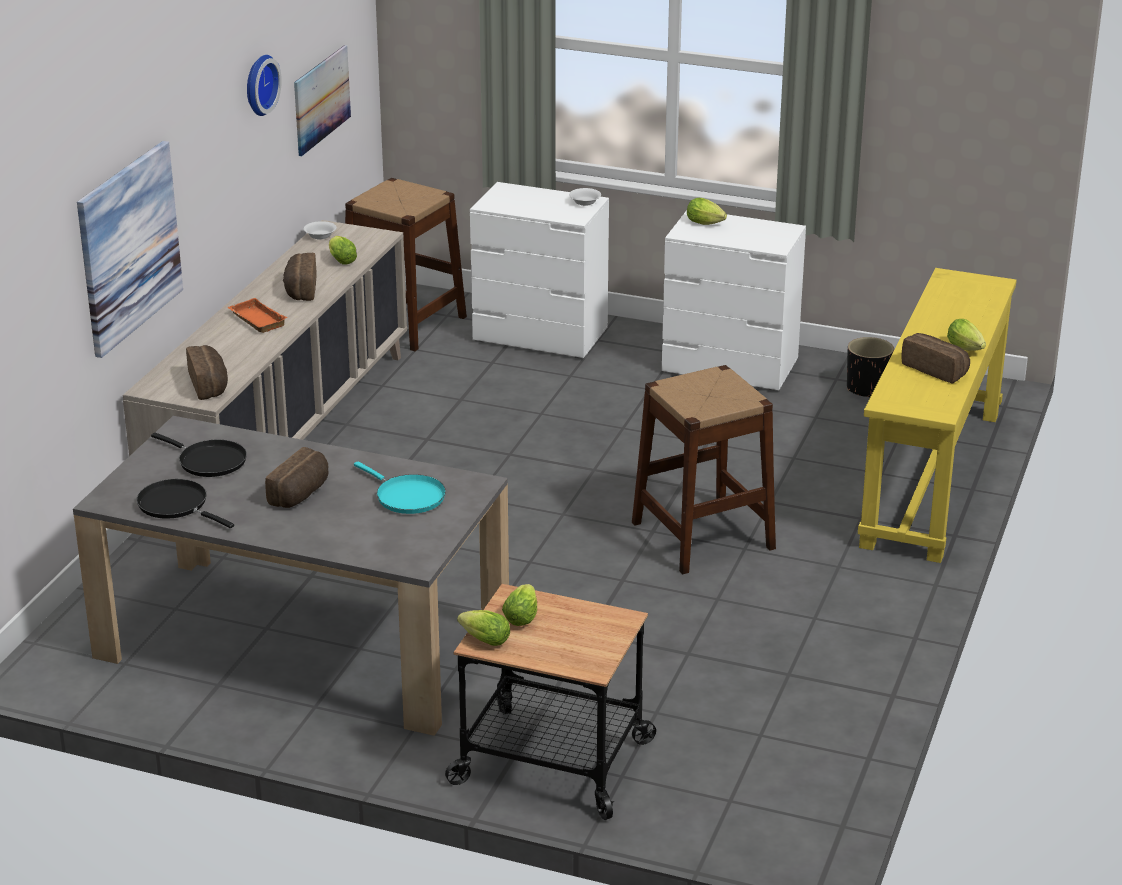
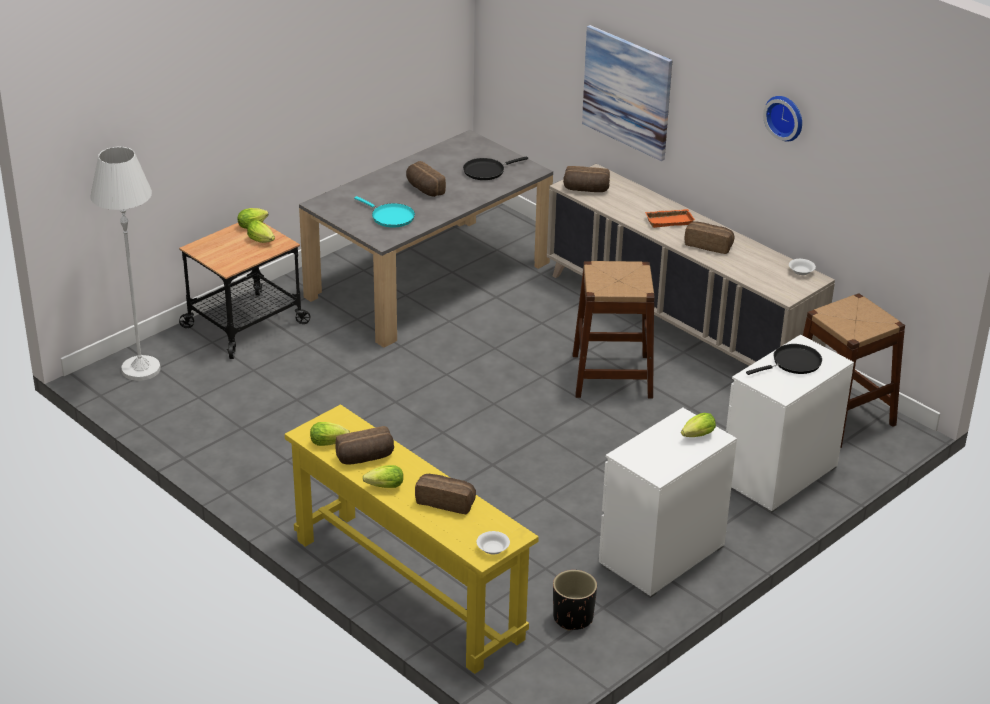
camera: 115 degrees right, 5 degrees up
black frying pan [136,479,234,528] -> black frying pan moved to [746,344,822,375]
picture [294,45,351,156] -> none
lettuce [329,236,357,264] -> lettuce moved to [310,422,350,446]
turquoise frying pan [354,462,446,514] -> turquoise frying pan turned 120 degrees counterclockwise [354,196,415,228]
white bowl [569,188,601,206] -> white bowl moved to [477,531,510,555]
brown stool [632,365,776,574] -> brown stool moved to [573,261,655,398]
none -> white floor lamp [90,146,161,381]
none -> bread [415,474,476,514]

